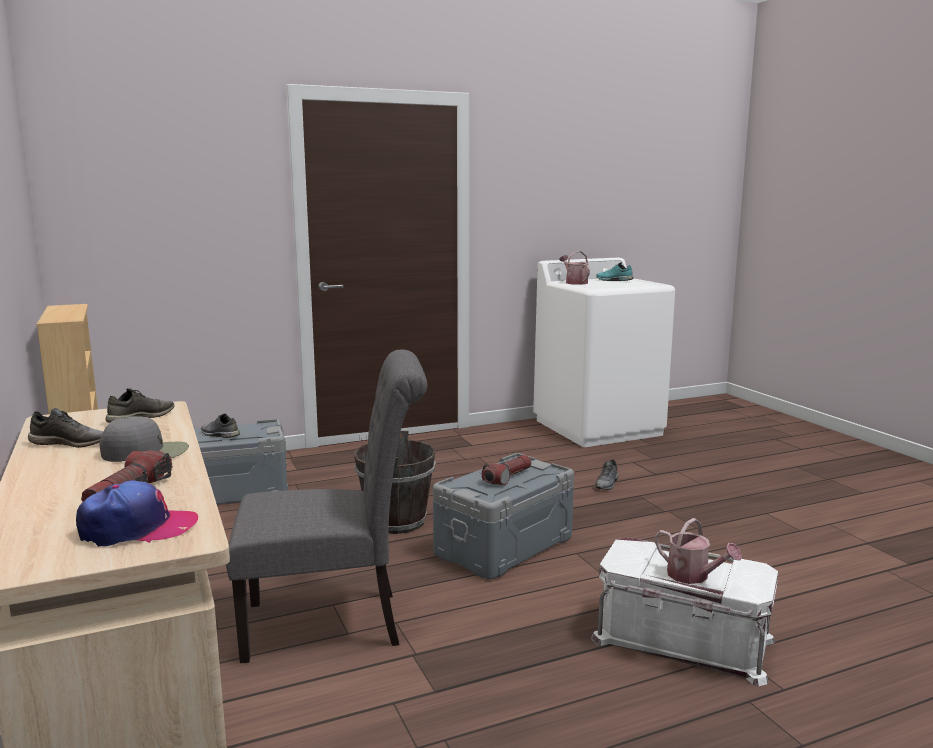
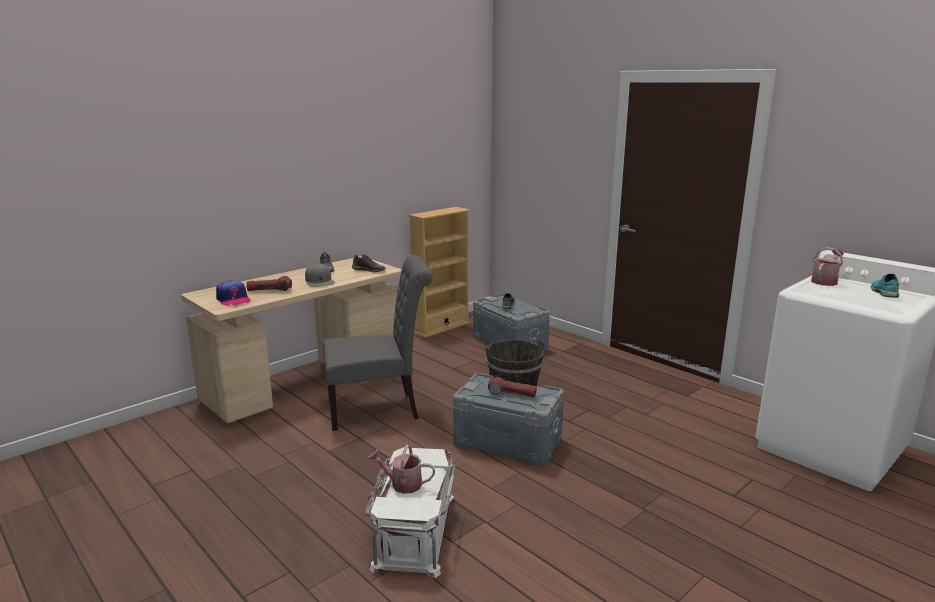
camera: 70 degrees right, 5 degrees up
grey chair [226,350,427,663] -> grey chair turned 75 degrees counterclockwise [323,255,433,431]
grey shoe [595,460,618,490] -> none
watering can [655,518,742,584] -> watering can turned 75 degrees clockwise [368,445,435,494]

